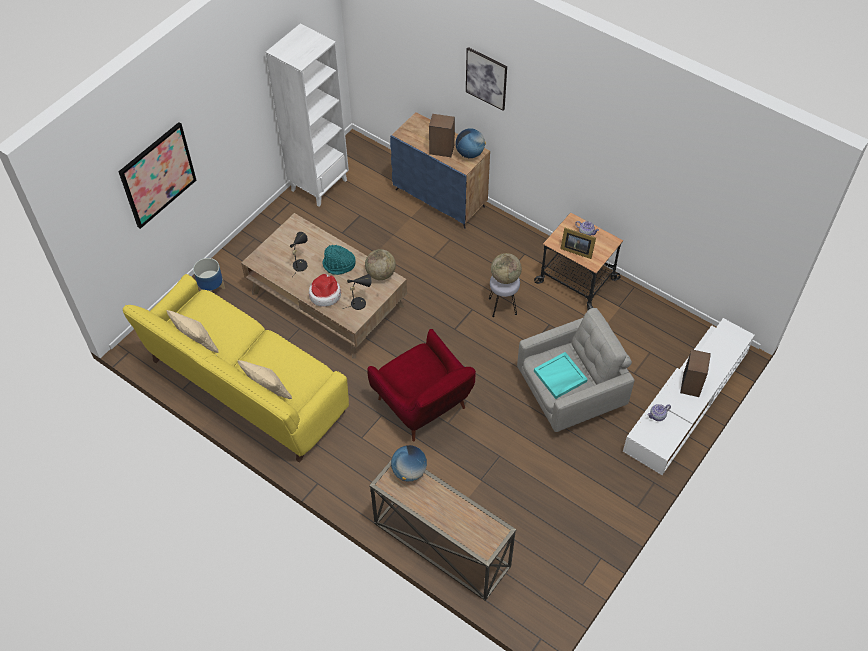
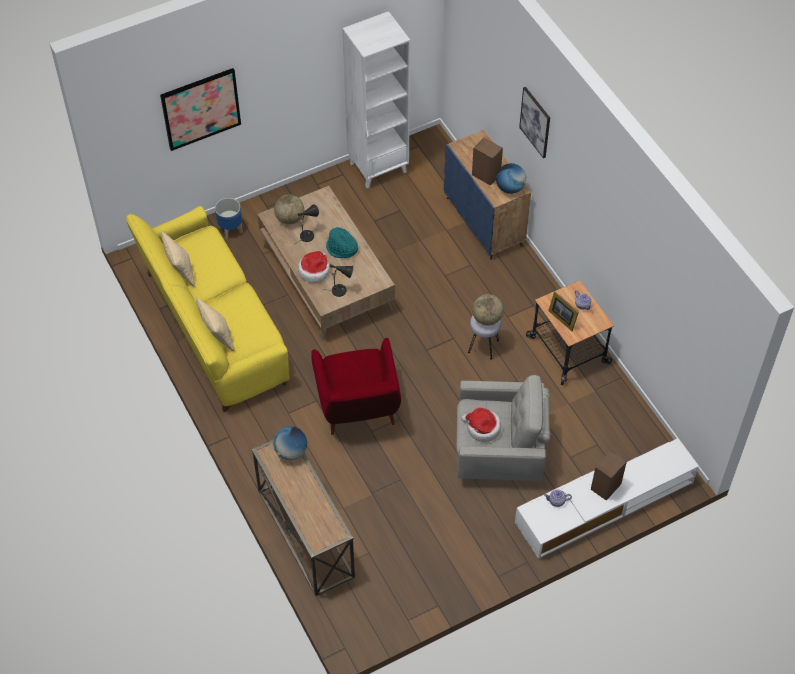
camera: 25 degrees right, 0 degrees up
globe [365,249,396,280] -> globe moved to [274,194,304,225]
turquoise tray [534,352,588,399] -> hat [461,407,501,442]

